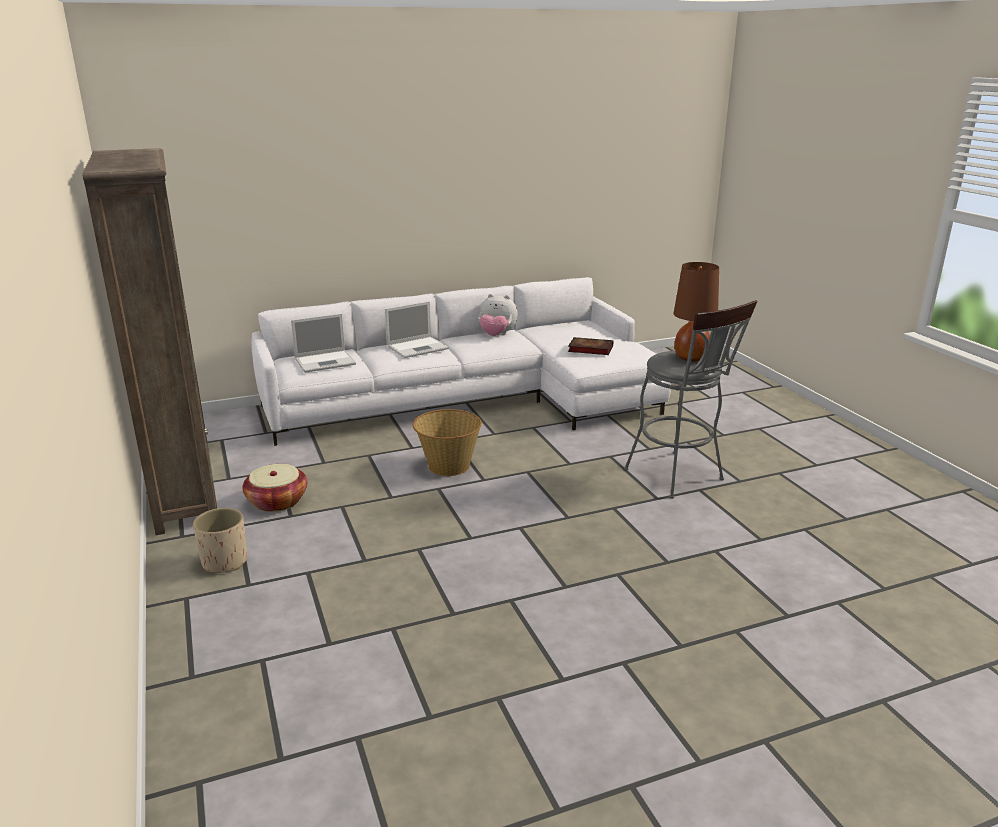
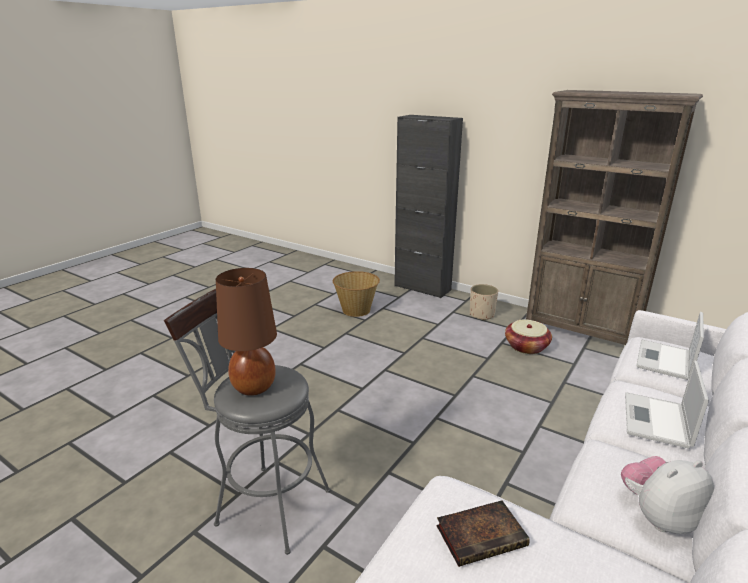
camera: 145 degrees right, 0 degrees up
basket [412,409,482,476] -> basket moved to [333,271,380,317]
none -> black cabinet [394,115,463,298]

